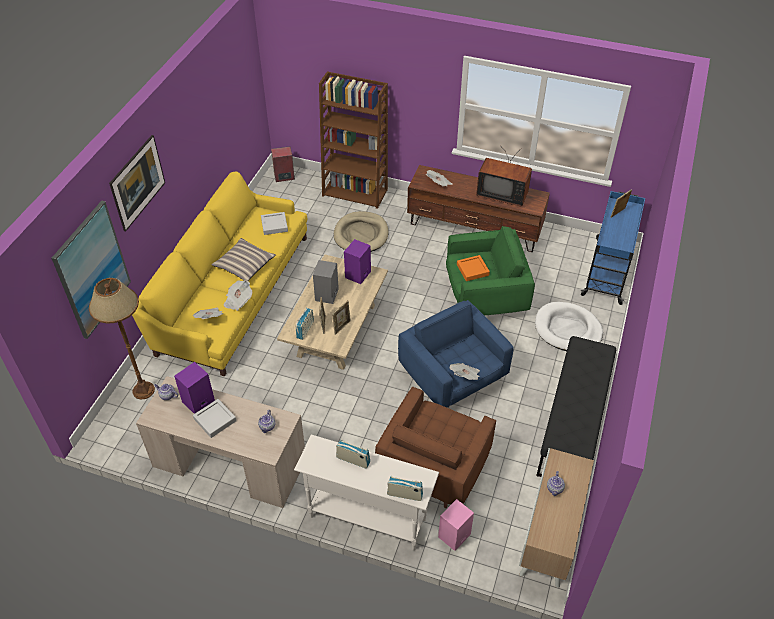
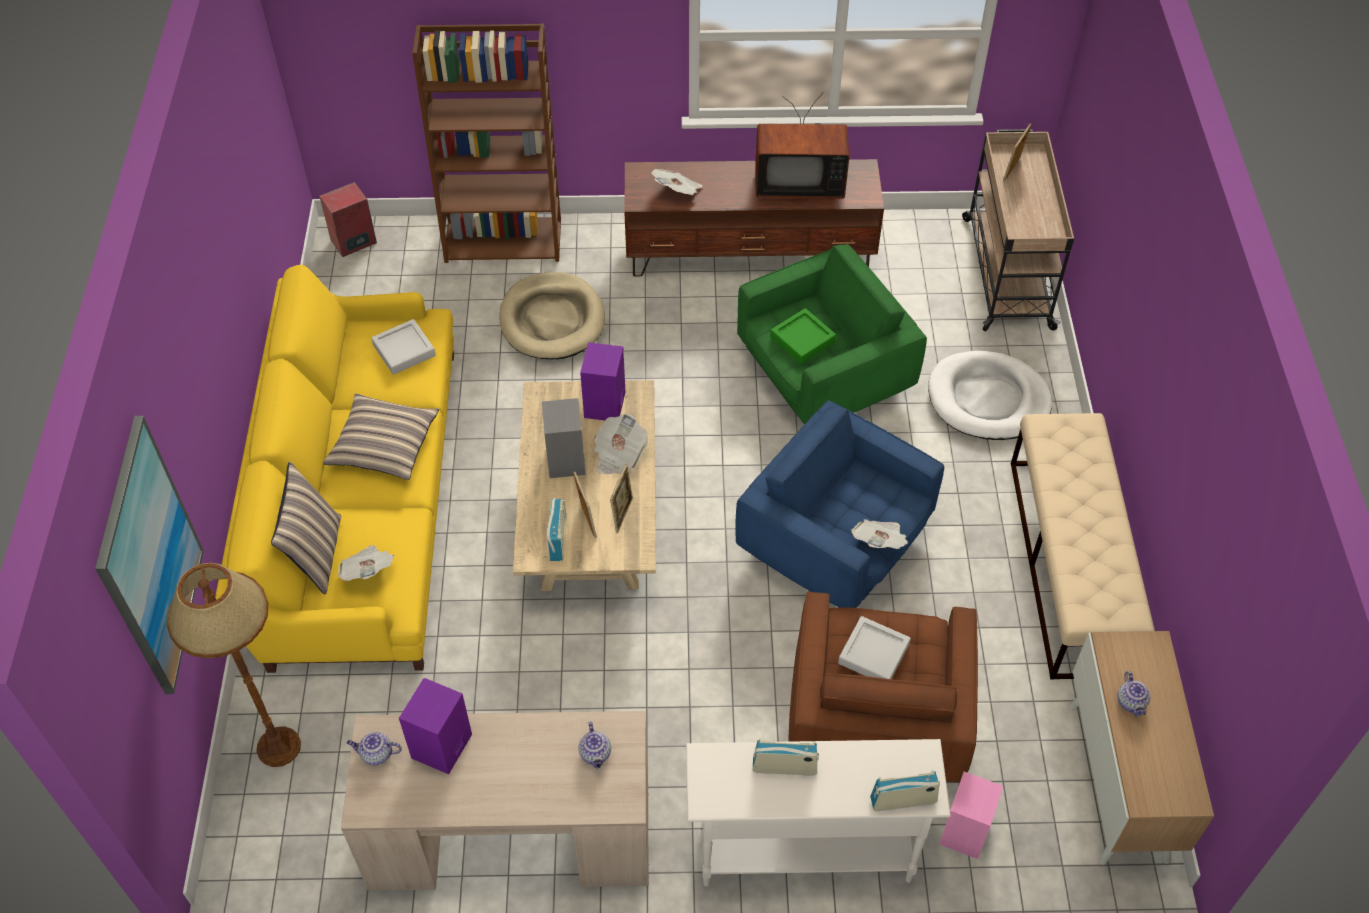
camera: 20 degrees left, 5 degrees up
picture [109,135,165,231] -> none
grey tray [193,399,236,438] -> grey tray moved to [838,616,911,679]
newspaper [224,280,252,311] -> newspaper moved to [594,414,648,474]
orange tray [457,255,490,281] -> green tray [770,308,836,364]
black bench [536,336,616,477] -> beige bench [1011,413,1155,680]
blue cart [581,191,645,305] -> beige cart [962,129,1074,332]
none -> pillow [271,462,341,595]

